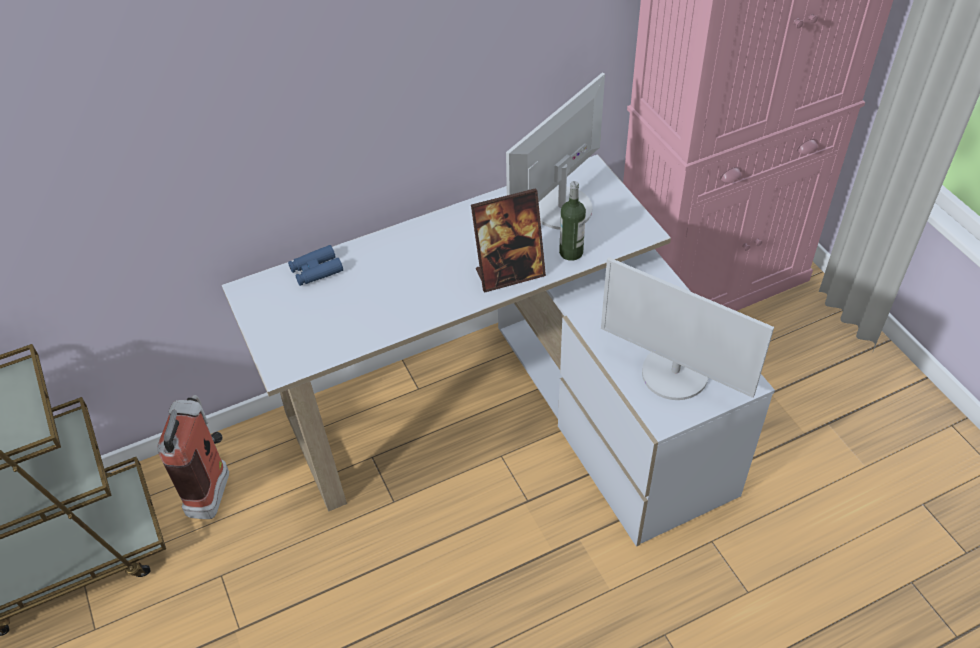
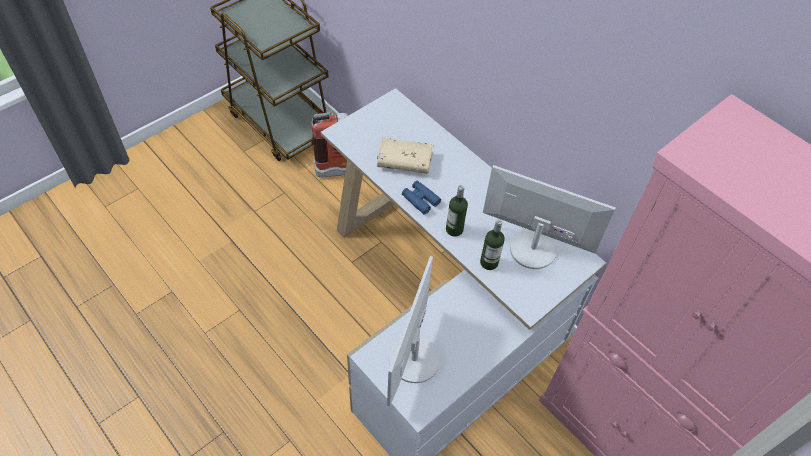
camera: 70 degrees right, 5 degrees up
blue binoculars [288,245,343,286] -> blue binoculars moved to [402,181,441,215]
picture frame [471,188,546,293] -> bottle [446,185,468,237]
none -> beige book [377,137,433,174]

